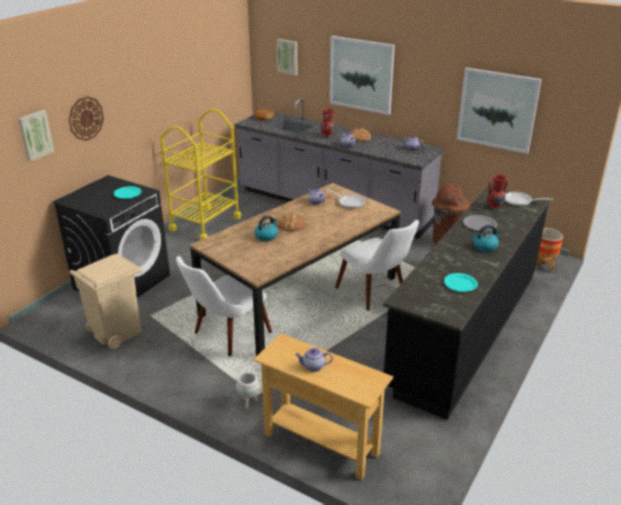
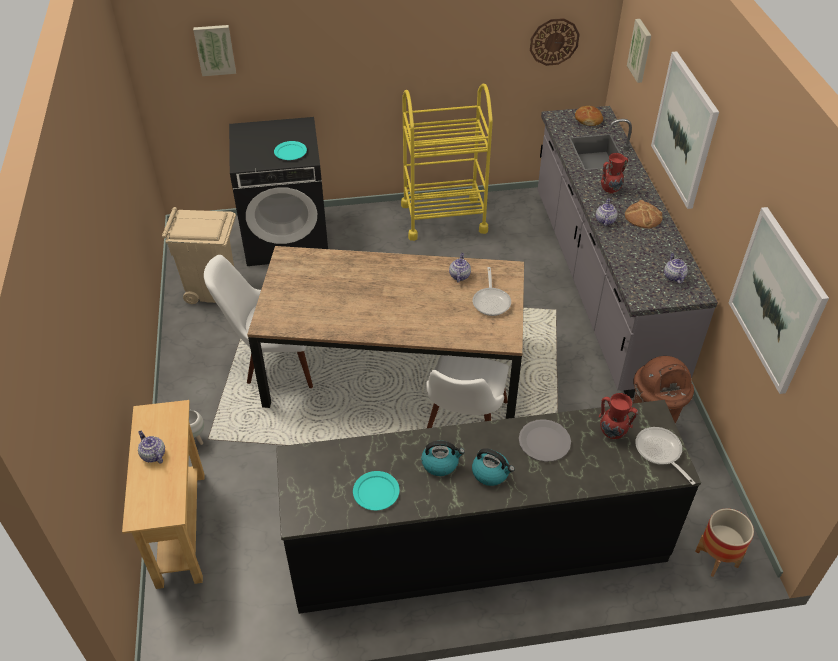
camera: 50 degrees right, 15 degrees up
wall clock [69,96,104,141] -> wall clock moved to [530,18,580,66]
kettle [254,215,278,241] -> kettle moved to [421,441,465,476]
bread [277,212,307,231] -> none

